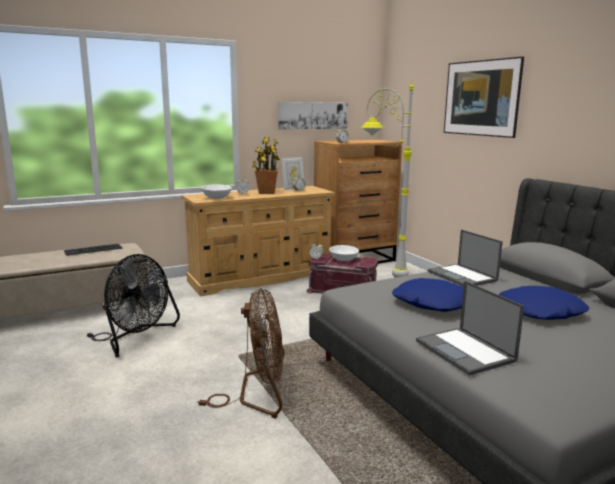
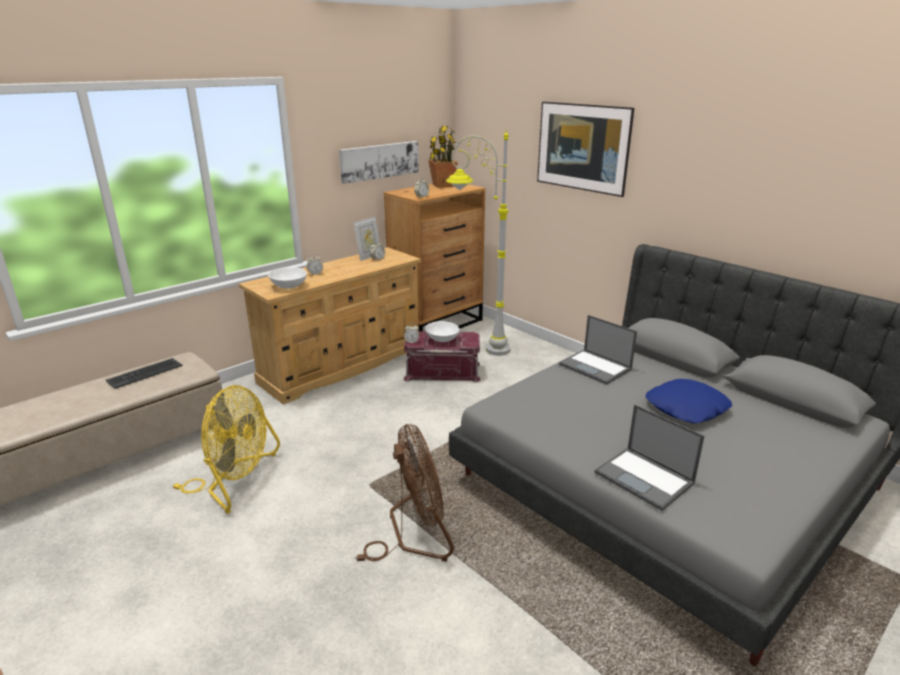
camera: 15 degrees left, 10 degrees up
black fan [87,254,180,358] -> yellow fan [173,385,280,514]
potted plant [253,137,280,194] -> potted plant moved to [428,126,458,188]
blue pillow [392,278,464,312] -> none

